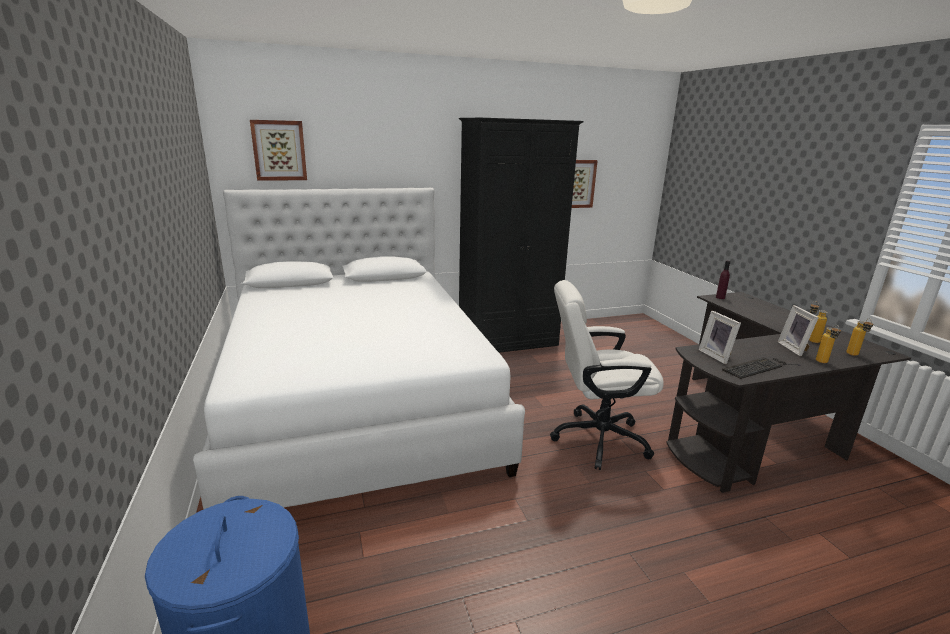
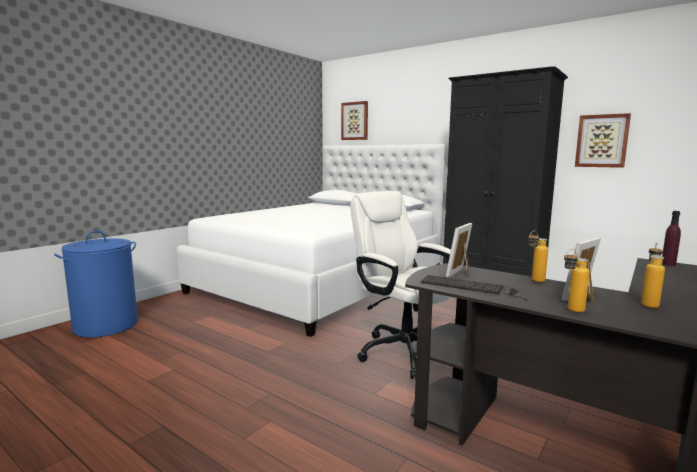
camera: 55 degrees right, 10 degrees down
bottle [846,318,873,356] -> bottle moved to [528,231,548,282]

